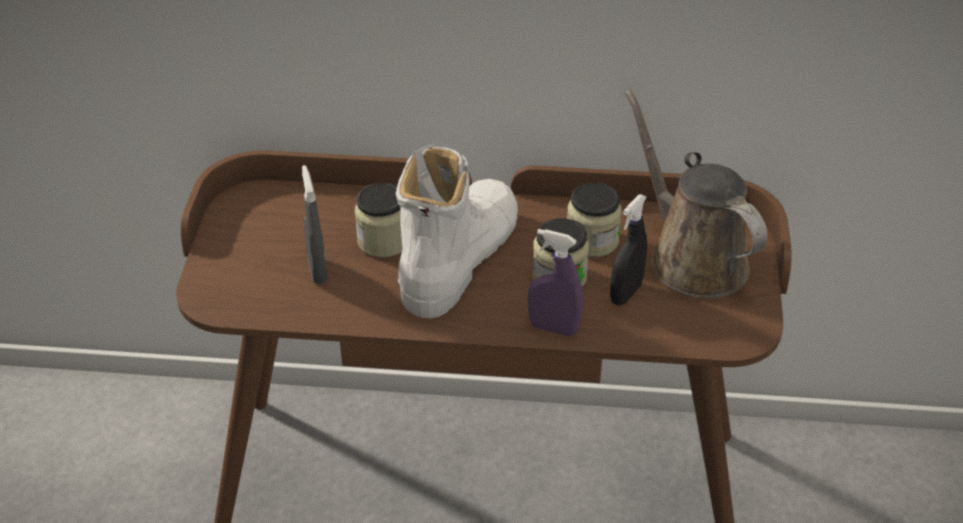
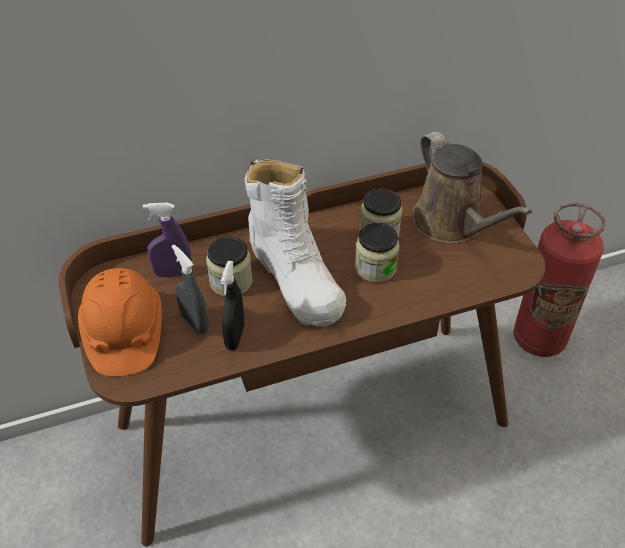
camera: 25 degrees left, 5 degrees up
white boot [396,144,518,318] -> white boot turned 150 degrees clockwise [245,159,346,327]
purple spray bottle [528,229,583,336] -> purple spray bottle moved to [143,203,192,277]
black spray bottle [610,194,647,306] -> black spray bottle moved to [221,261,244,350]
brown watering can [625,90,767,298] -> brown watering can turned 150 degrees counterclockwise [412,131,532,244]
none -> orange hard hat [78,268,162,376]
none -> fire extinguisher [513,203,606,357]

